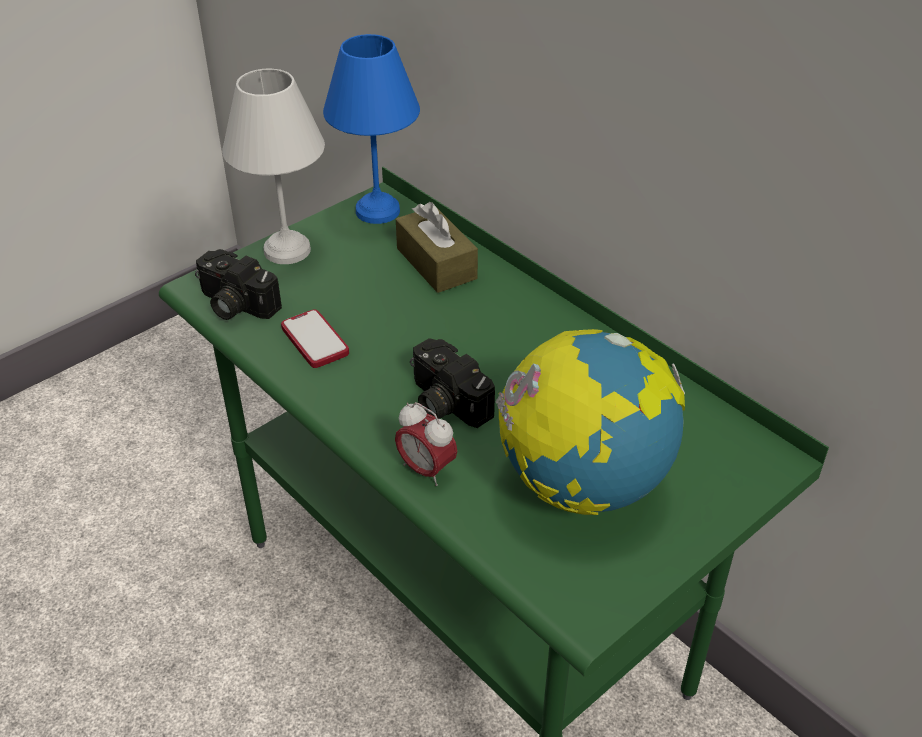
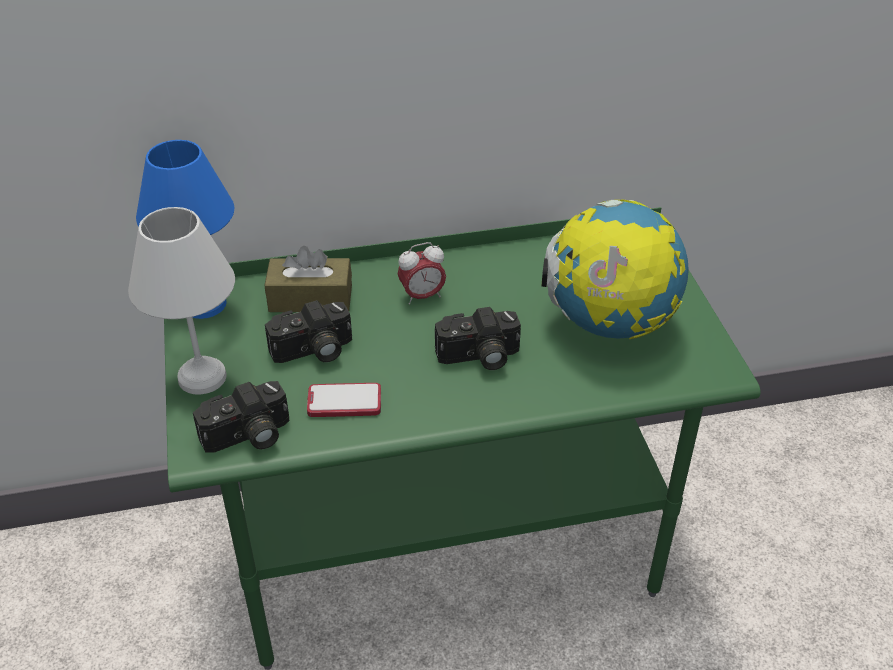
camera: 60 degrees left, 0 degrees up
alarm clock [395,402,457,486] -> alarm clock moved to [398,242,446,305]
none -> camera [265,300,352,363]

